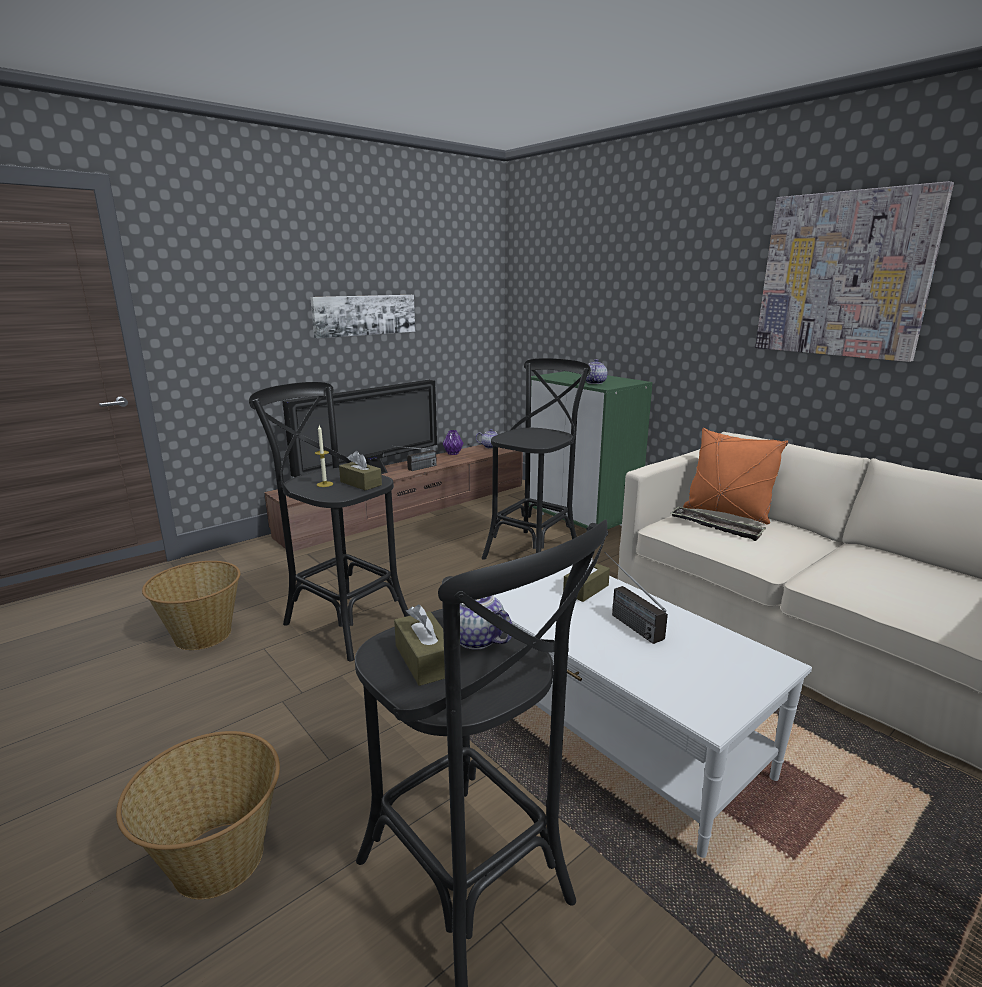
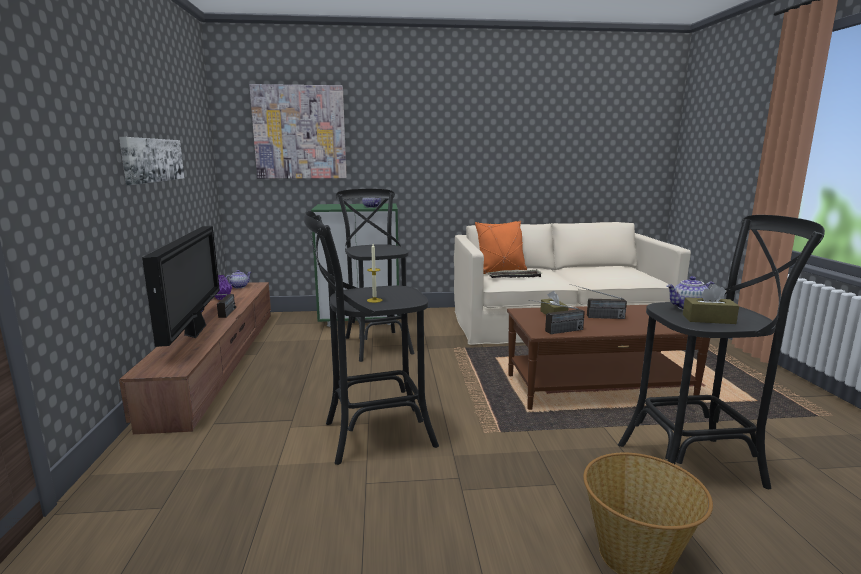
camera: 55 degrees left, 5 degrees down
basket [142,561,240,650] -> none
brown tissue box [339,451,382,490] -> none
white coffee table [494,565,812,858] -> brown coffee table [507,305,710,410]
picture [755,181,954,362] -> picture moved to [249,84,347,179]
none -> radio [529,300,585,334]

